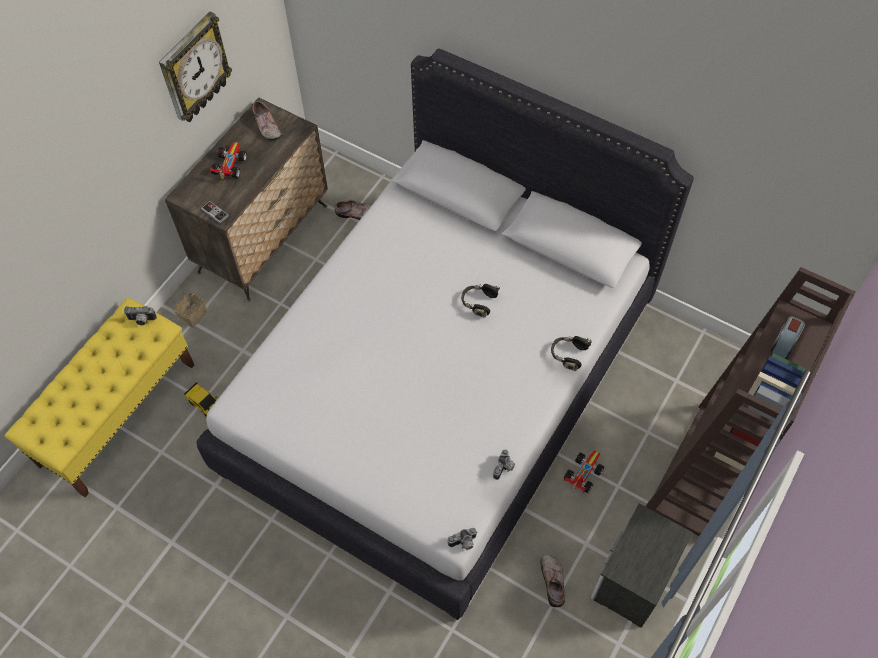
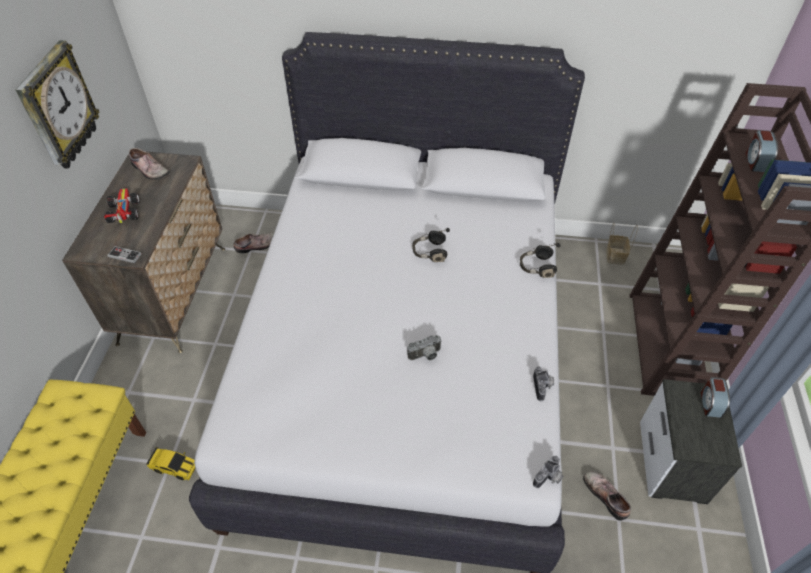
camera: 25 degrees left, 10 degrees down
camera [124,306,157,325] -> camera moved to [408,335,442,360]
basket [170,283,207,328] -> basket moved to [606,223,638,265]
toy car [564,450,604,493] -> none
none -> alarm clock [701,377,730,418]

